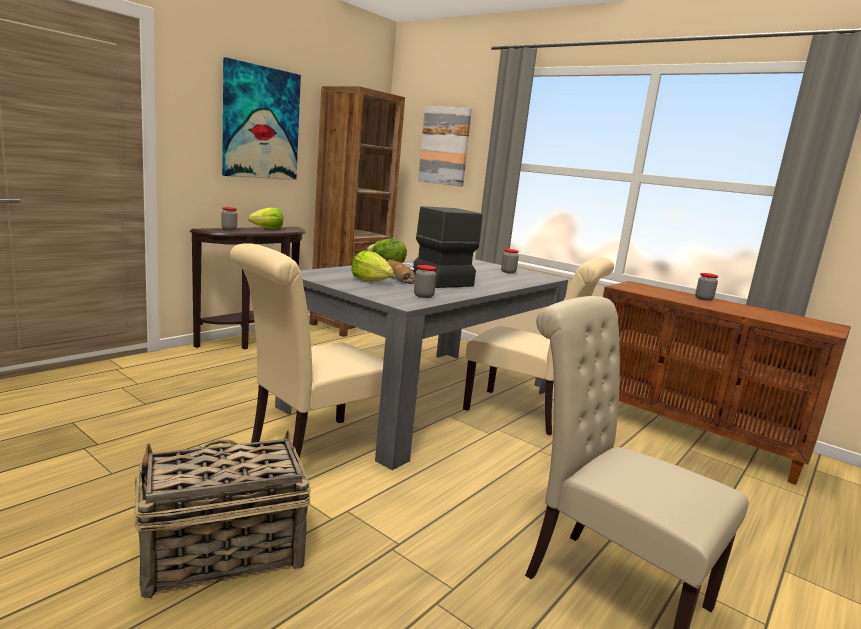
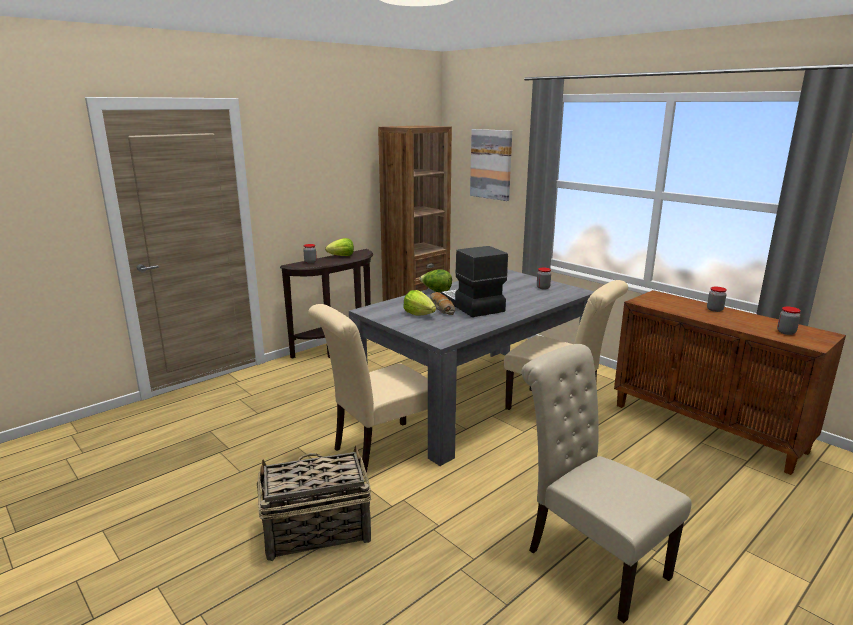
camera: 10 degrees right, 5 degrees up
picture [222,57,301,180] -> none
jar [414,265,437,298] -> jar moved to [777,307,801,335]

